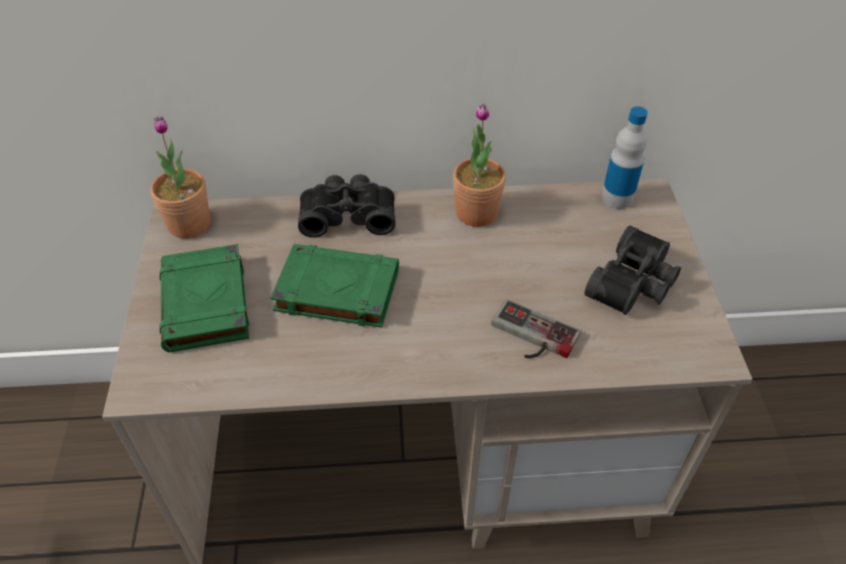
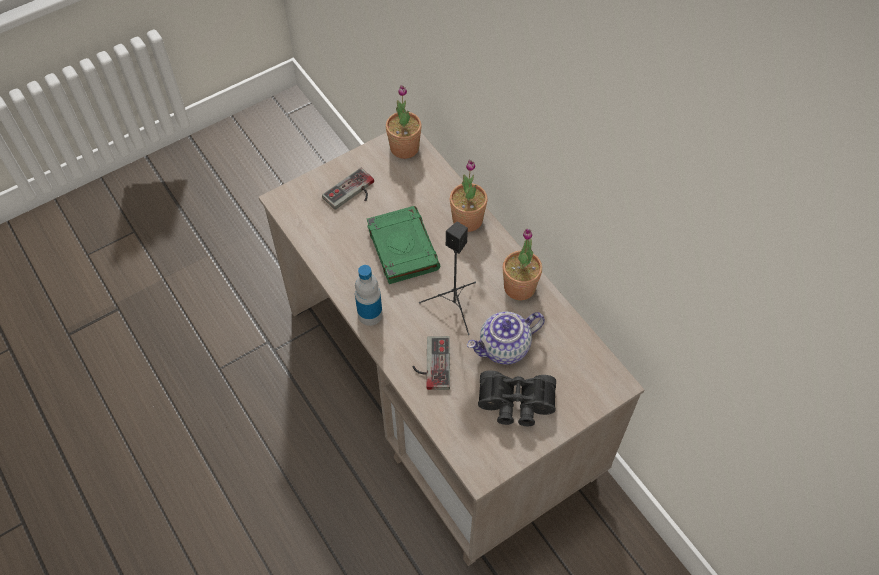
camera: 60 degrees right, 10 degrees up
green book [159,244,249,352] -> game controller [322,168,374,210]
black binoculars [298,174,396,238] -> potted plant [450,160,488,232]
bottle [602,107,648,209] -> bottle moved to [355,265,383,326]
none -> black speaker [419,222,476,335]
none -> teapot [467,312,545,364]

